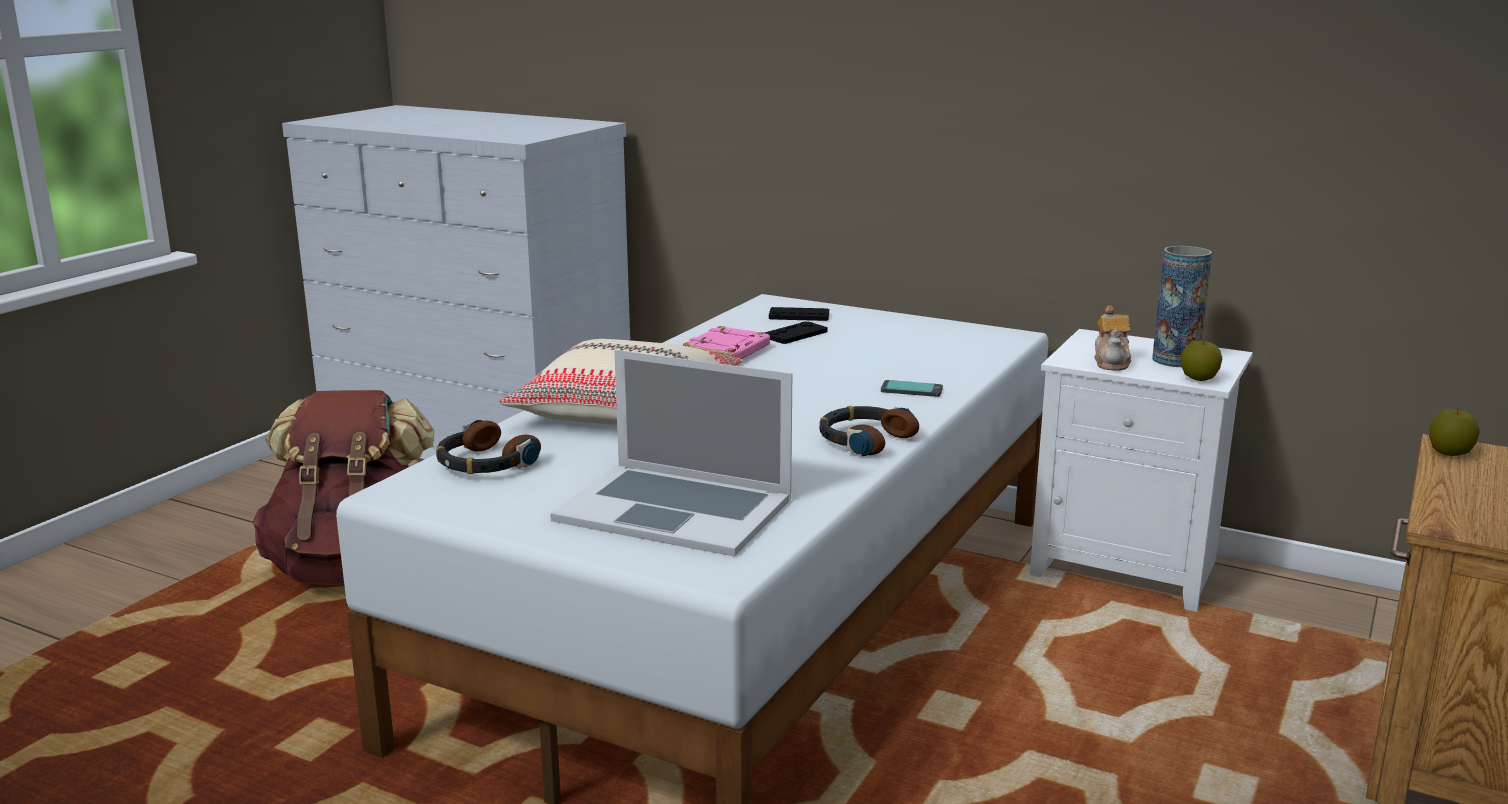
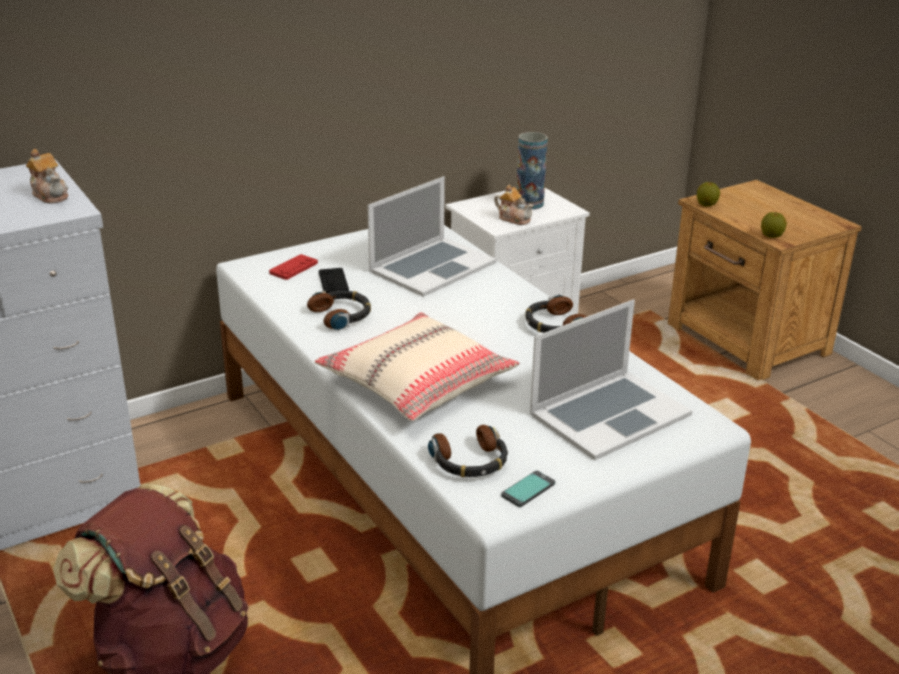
camera: 60 degrees left, 10 degrees up
pink book [683,326,770,359] -> headphones [307,290,371,330]
black game controller [769,307,829,321] -> red game controller [269,254,318,280]
phone [881,380,943,397] -> phone moved to [501,471,555,507]
apple [1181,339,1222,381] -> apple moved to [761,211,787,238]
none -> teapot [26,149,68,204]
none -> laptop [368,176,497,297]

